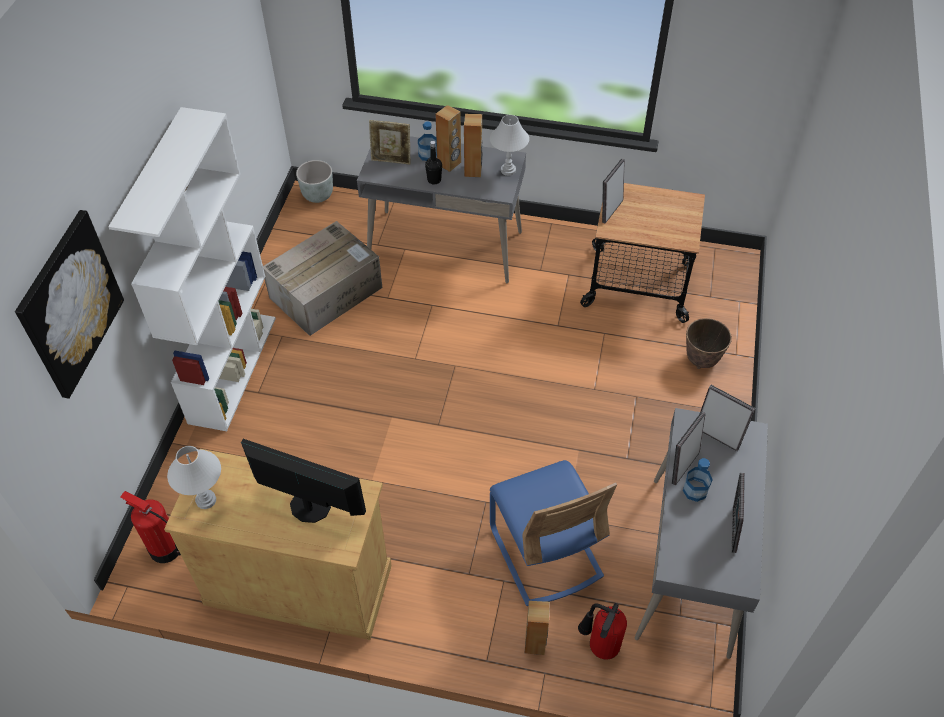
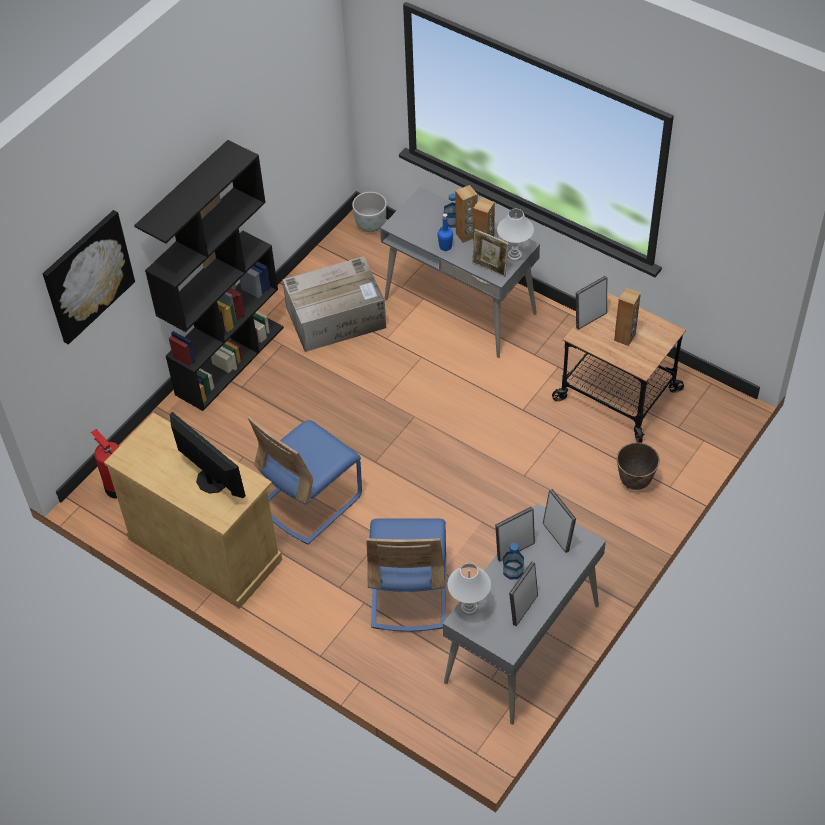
camera: 25 degrees right, 0 degrees up
white bookcase [108,107,276,431] -> black bookcase [134,140,284,411]
white table lamp [167,446,221,509] -> white table lamp moved to [447,563,491,616]
picture frame [369,120,411,165] -> picture frame moved to [472,229,509,277]
black bottle [425,141,442,185] -> blue bottle [438,213,453,251]
brown speaker [525,601,550,655] -> brown speaker moved to [614,288,641,346]
fire extinguisher [578,603,627,660] -> none
none -> blue chair [248,416,362,545]

